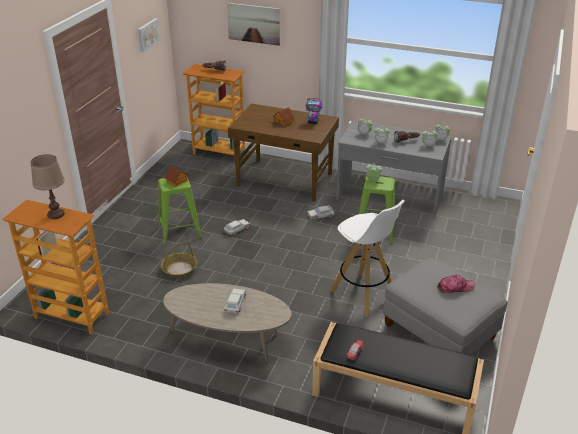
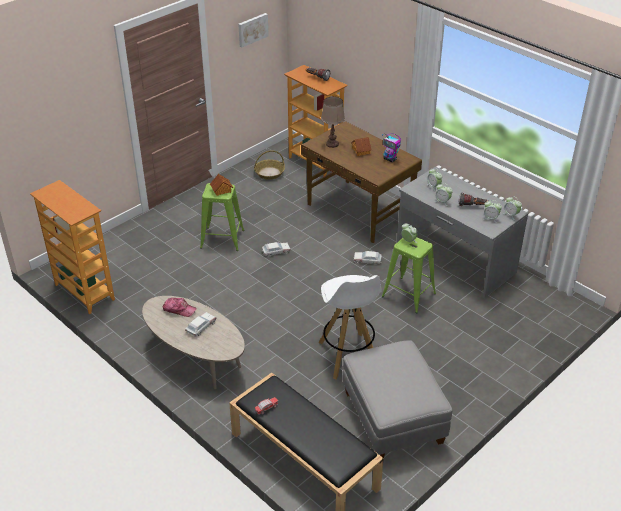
camera: 25 degrees right, 5 degrees up
brown table lamp [30,154,65,219] -> brown table lamp moved to [321,97,345,148]
basket [161,243,197,278] -> basket moved to [254,150,285,180]
picture [227,3,280,46] -> none
cap [437,275,475,293] -> cap moved to [162,298,197,317]

